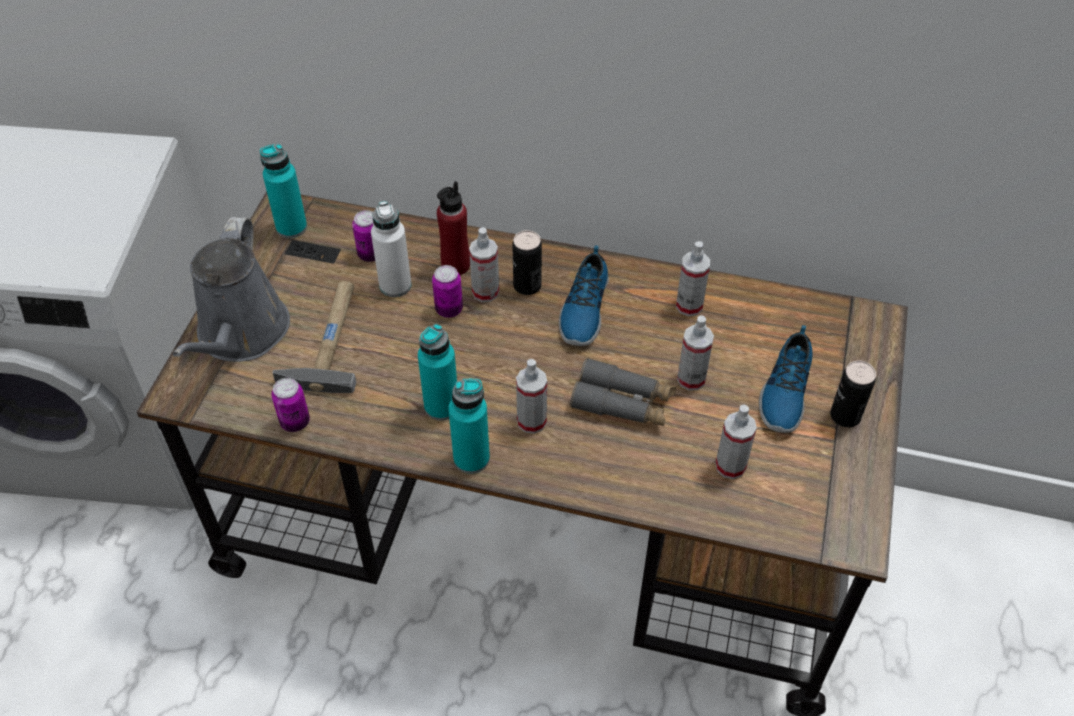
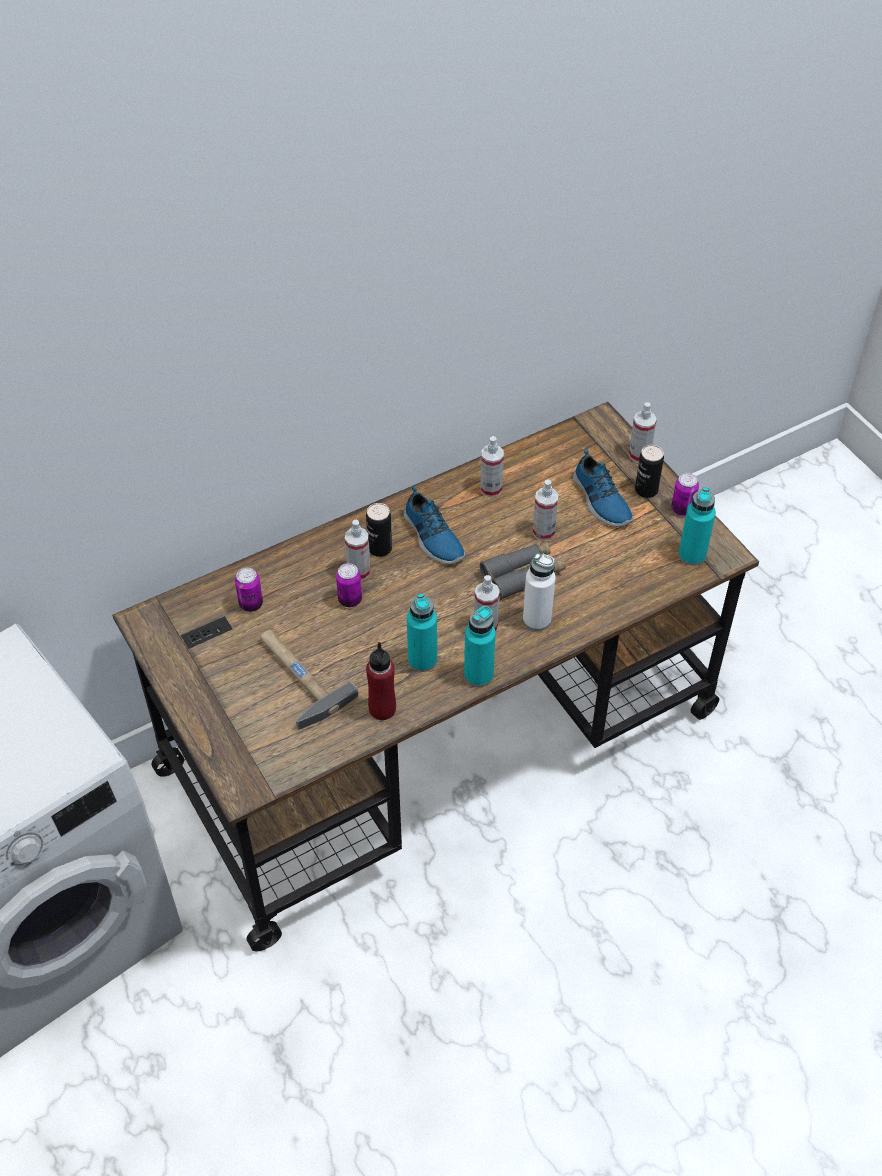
camera: 45 degrees left, 0 degrees up
grey watering can [173,217,290,362] -> none
turquoise bottle [260,144,307,238] -> turquoise bottle moved to [678,487,716,566]
can [271,378,310,432] -> can moved to [671,473,699,516]
white bottle [371,201,412,297] -> white bottle moved to [523,553,555,631]
red bottle [437,181,470,275] -> red bottle moved to [366,642,396,720]
spray bottle [715,404,757,479] -> spray bottle moved to [629,402,657,463]

